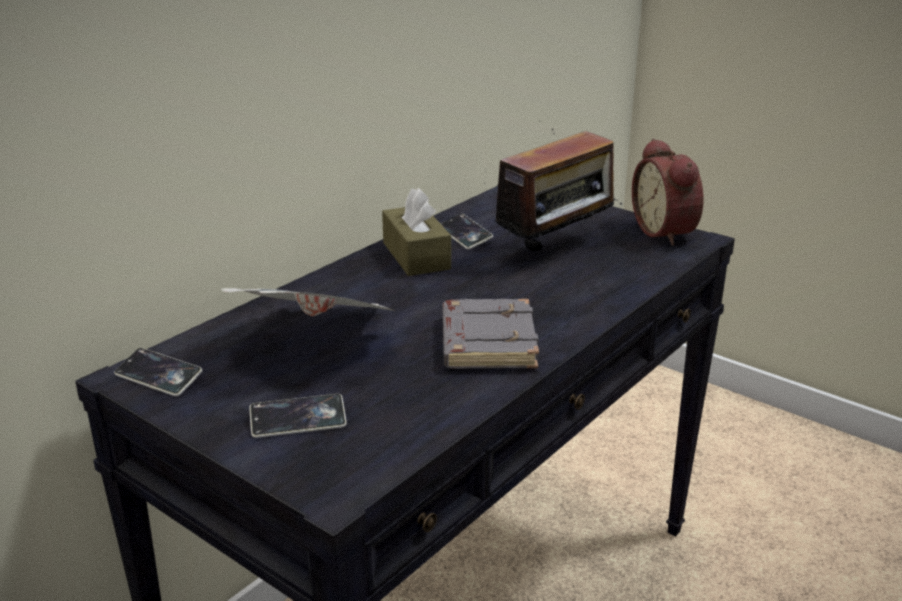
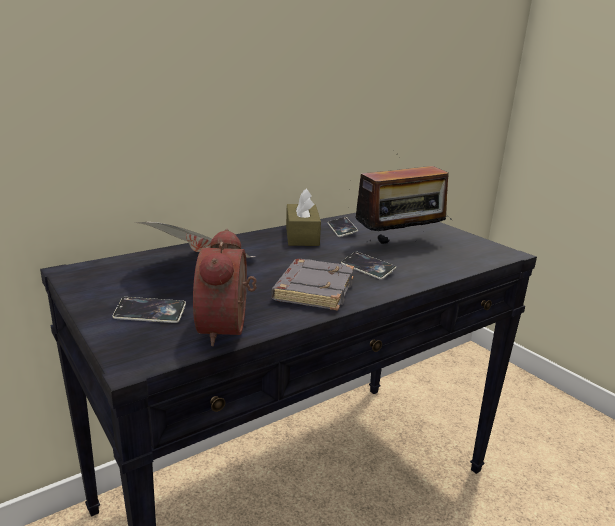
camera: 15 degrees right, 5 degrees down
phone [114,348,202,396] -> phone moved to [341,252,396,280]
alarm clock [632,138,704,246] -> alarm clock moved to [193,229,257,347]

